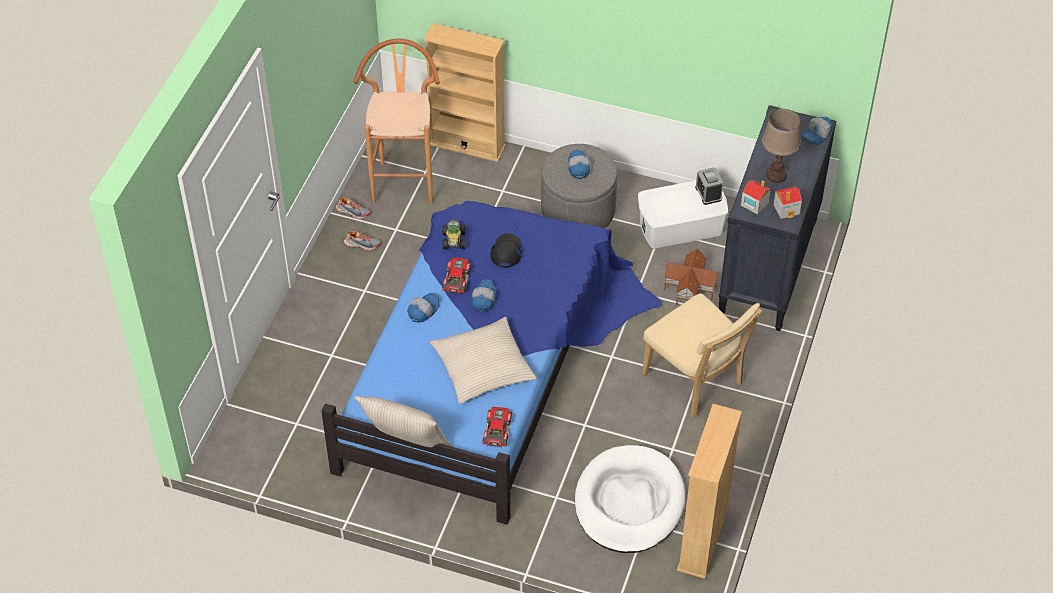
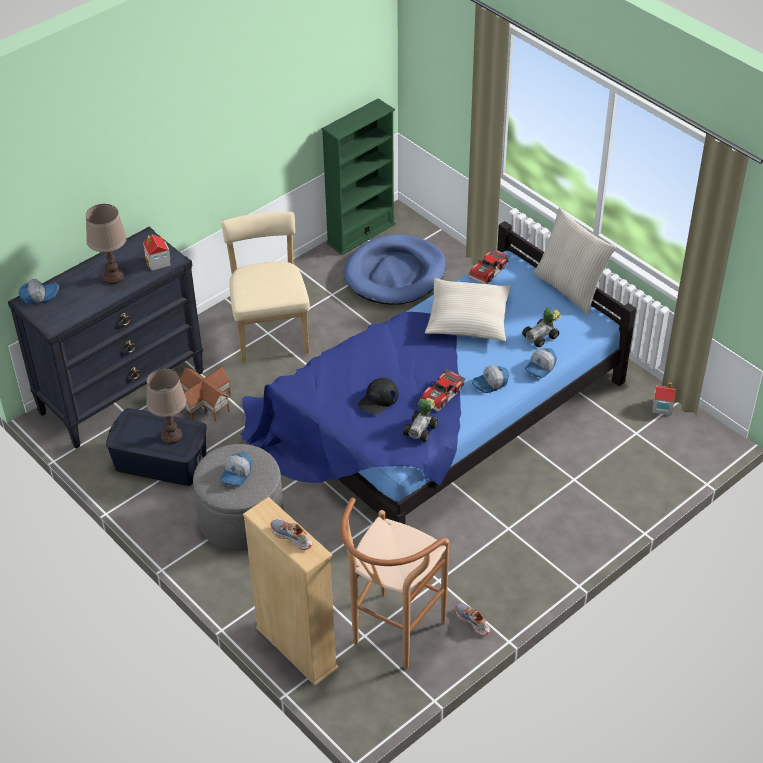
camera: 150 degrees left, 5 degrees down
shoe [344,231,381,251] -> shoe moved to [270,519,312,550]
cap [472,279,496,312] -> cap moved to [525,348,557,378]
white dog bed [575,445,685,553] -> blue dog bed [344,234,446,305]
white storage box [638,181,728,249] -> blue storage box [106,408,207,486]
beige bookcase [677,404,742,579] -> green bookcase [321,98,396,255]
alarm clock [695,167,723,205] -> none
toy house [773,187,802,219] -> toy house moved to [652,382,676,415]
none -> brown table lamp [146,368,186,444]
none -> toy car [522,308,561,347]

